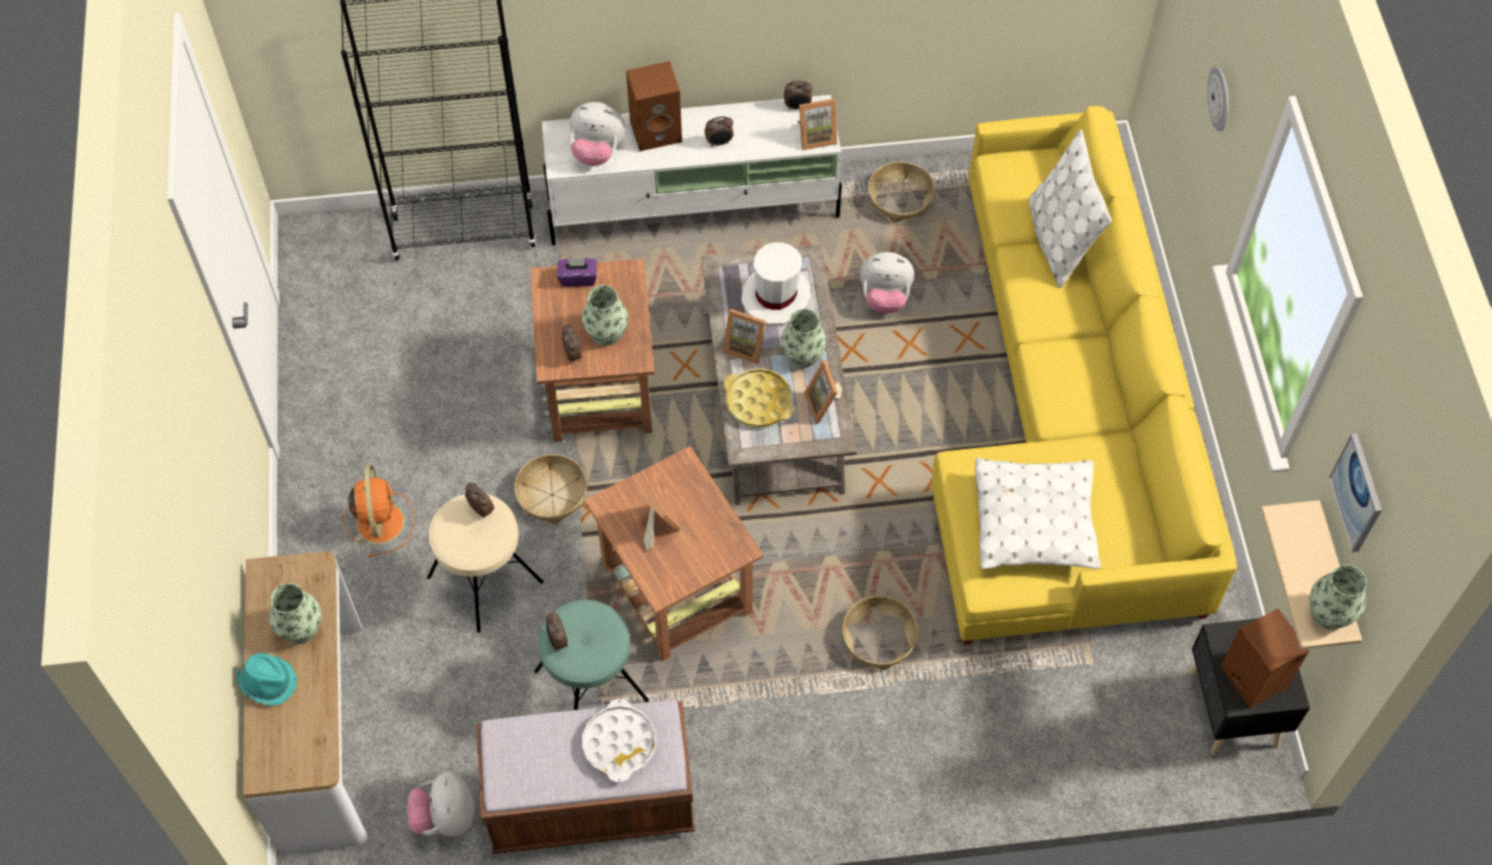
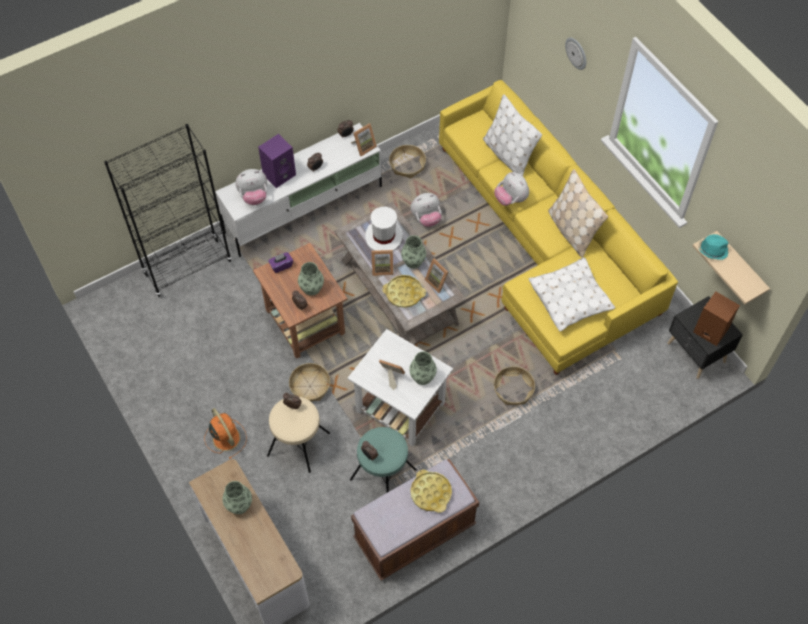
camera: 25 degrees left, 0 degrees up
turquoise hat [236,653,297,706] -> turquoise hat moved to [698,234,728,260]
plush toy [407,772,474,837] -> plush toy moved to [494,172,529,206]
white tray [582,699,656,782] -> yellow tray [410,470,452,513]
brown side table [584,446,763,661] -> white side table [347,329,453,447]
brown speaker [626,61,682,151] -> purple speaker [258,134,296,188]
vase [1309,565,1367,630] -> vase moved to [409,352,437,385]
picture [1329,433,1382,552] -> none
none -> beige pillow [548,169,608,258]

